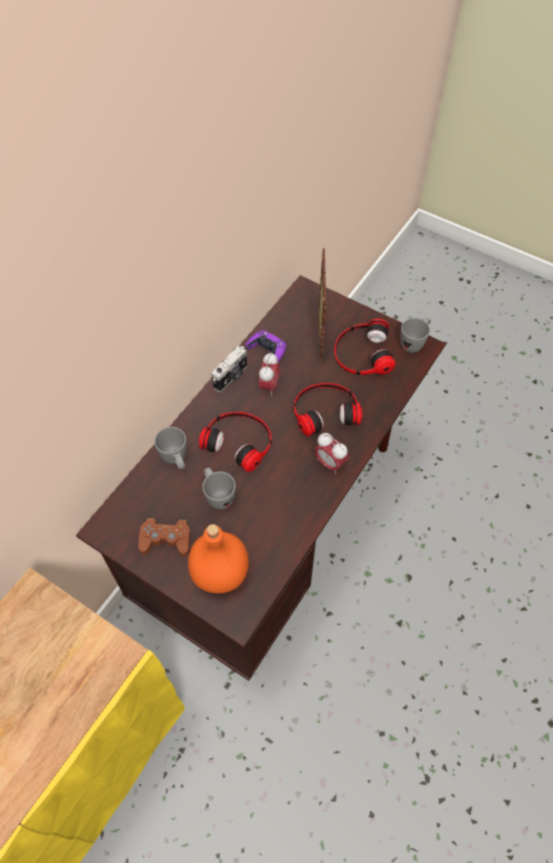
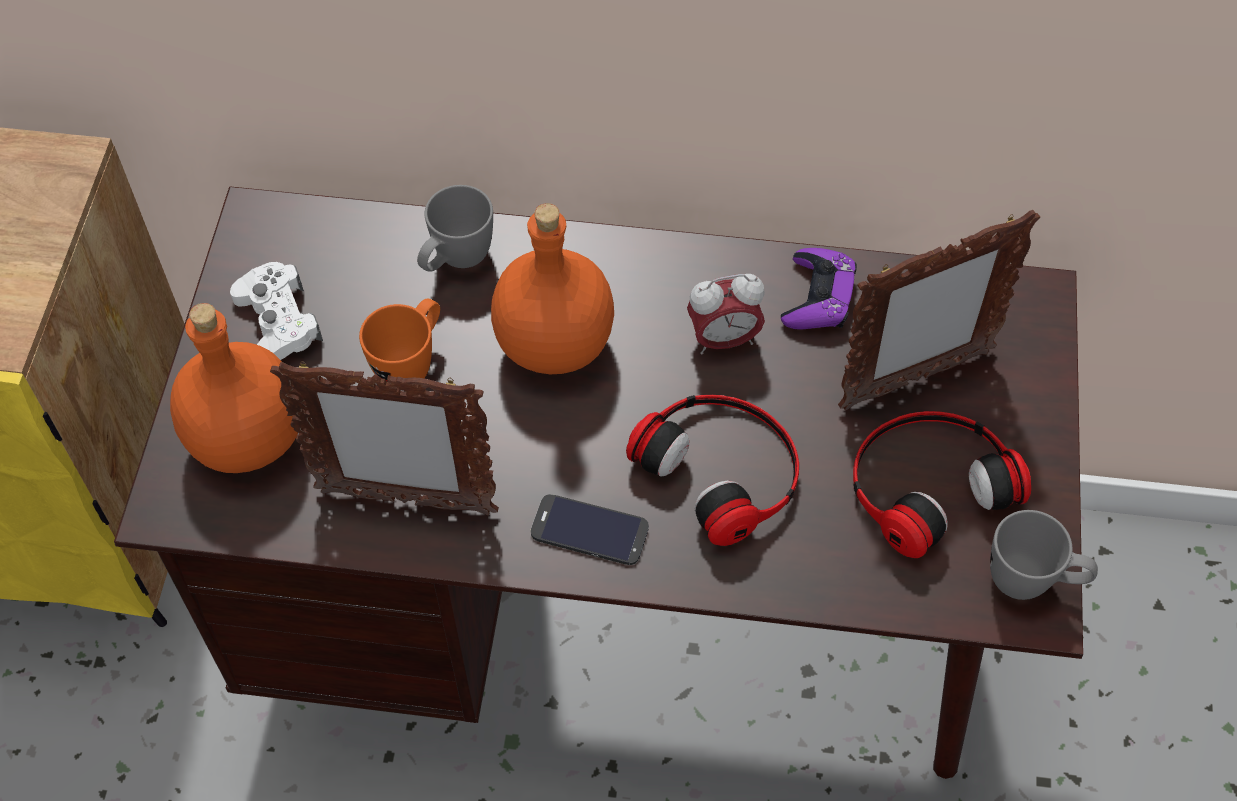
camera: 65 degrees right, 0 degrees up
brown game controller [138,518,191,557] -> white game controller [230,262,323,360]
headphones [199,412,272,472] -> orange bottle [491,203,614,374]
grey mug [203,467,236,510] -> orange mug [359,299,440,382]
camera [212,346,247,392] -> none
alarm clock [314,433,349,474] -> phone [530,494,649,565]
none -> picture frame [270,361,499,515]

